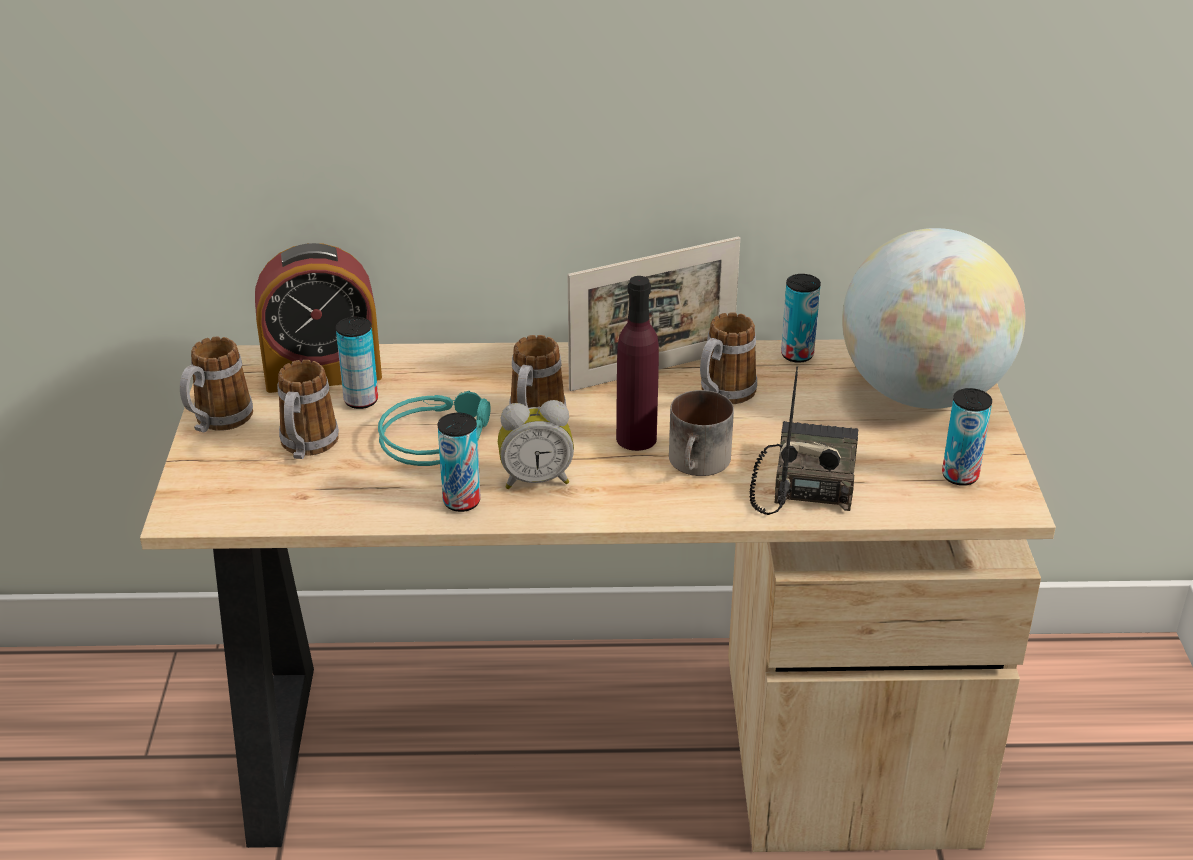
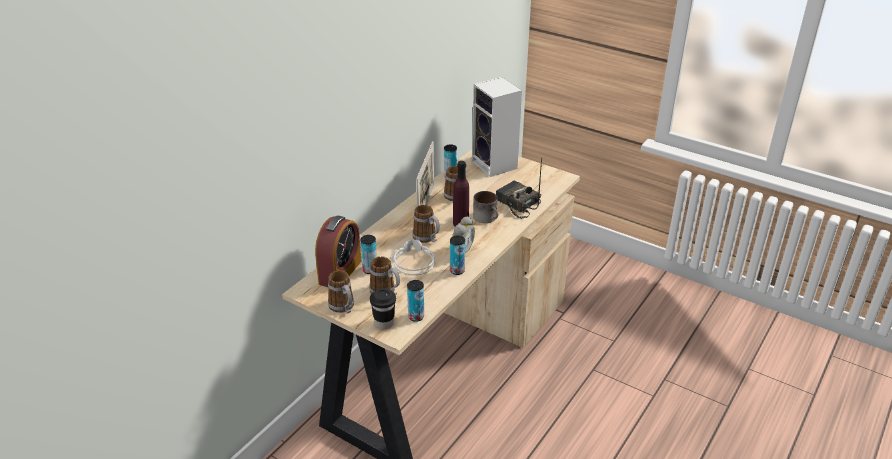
camera: 55 degrees left, 0 degrees up
turquoise headphones [378,391,491,466] -> grey headphones [391,240,435,275]
globe [842,228,1025,409] -> speaker [472,77,522,177]
can [942,388,992,486] -> can moved to [407,280,424,322]
none -> black cup [370,288,396,329]

